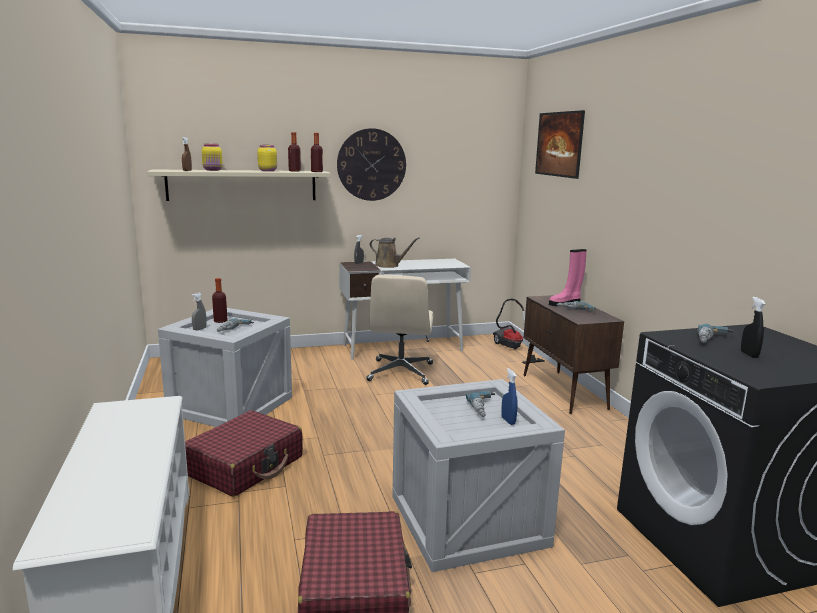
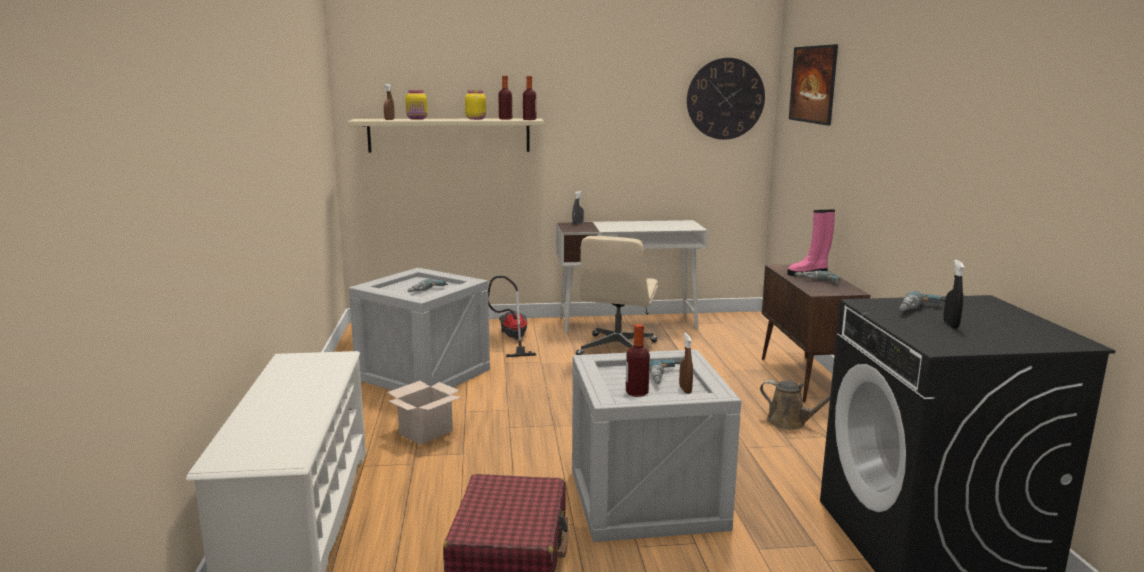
camera: 10 degrees right, 0 degrees up
red suitcase [185,410,303,497] -> cardboard box [387,381,461,445]
grey spray bottle [192,293,207,330] -> none
bottle [212,278,227,323] -> bottle moved to [626,324,650,397]
wall clock [337,128,406,201] -> wall clock moved to [687,58,765,140]
brown watering can [370,237,419,268] -> brown watering can moved to [760,380,830,430]
vacuum cleaner [493,299,545,364] -> vacuum cleaner moved to [488,276,537,357]
blue spray bottle [501,368,518,425] -> brown spray bottle [679,333,693,394]

